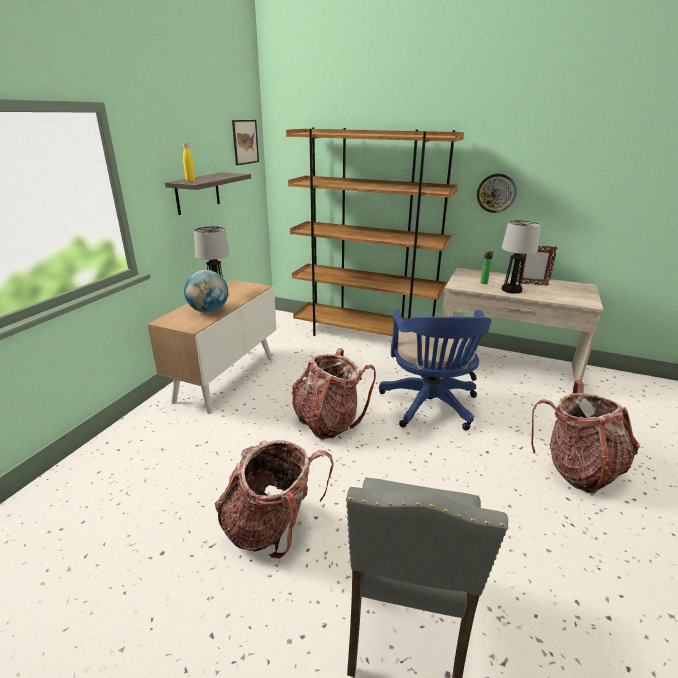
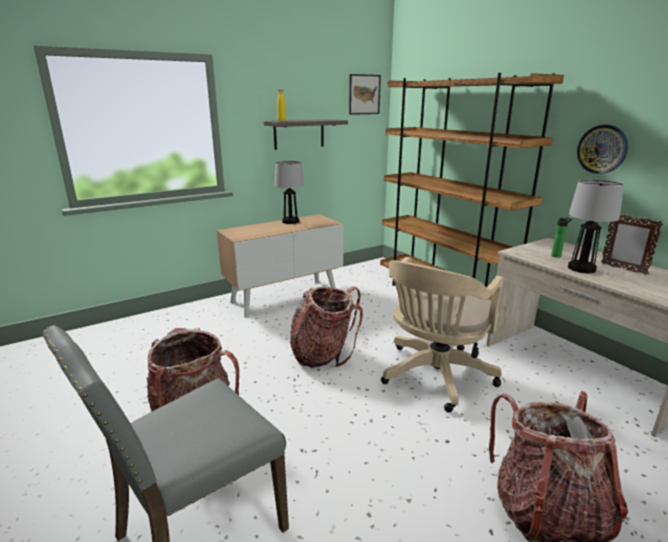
camera: 35 degrees right, 5 degrees down
globe [184,270,228,313] -> none
blue office chair [379,310,492,430] -> beige office chair [381,257,503,412]

